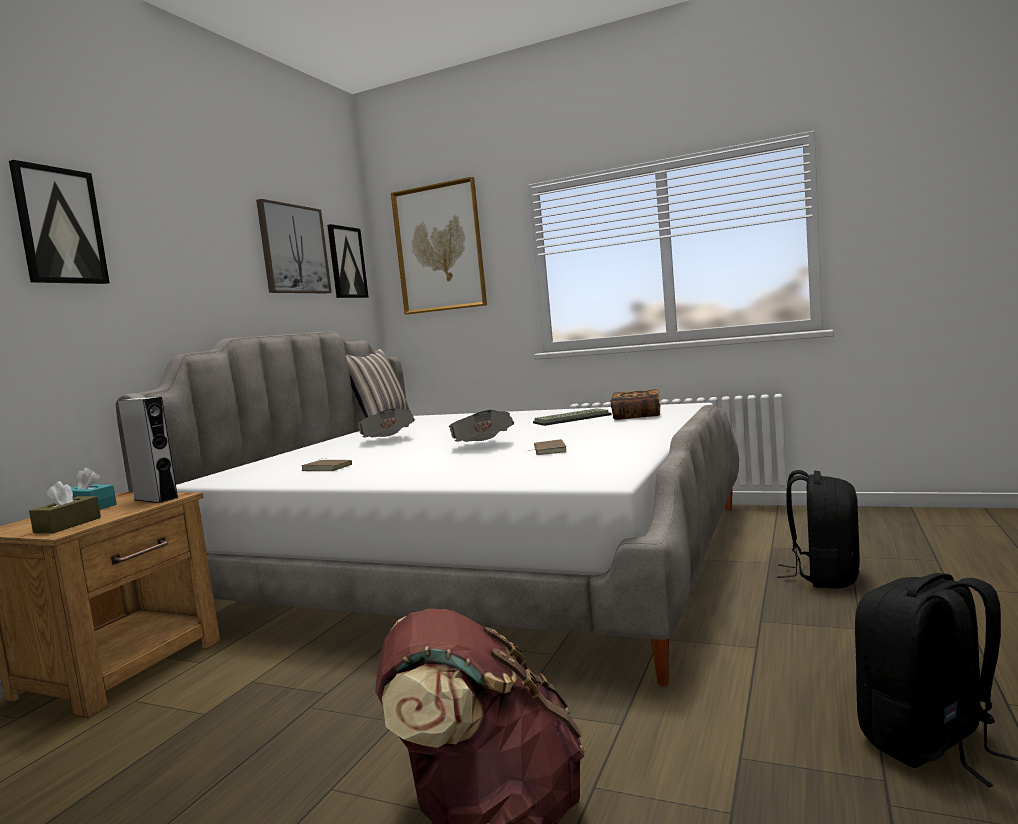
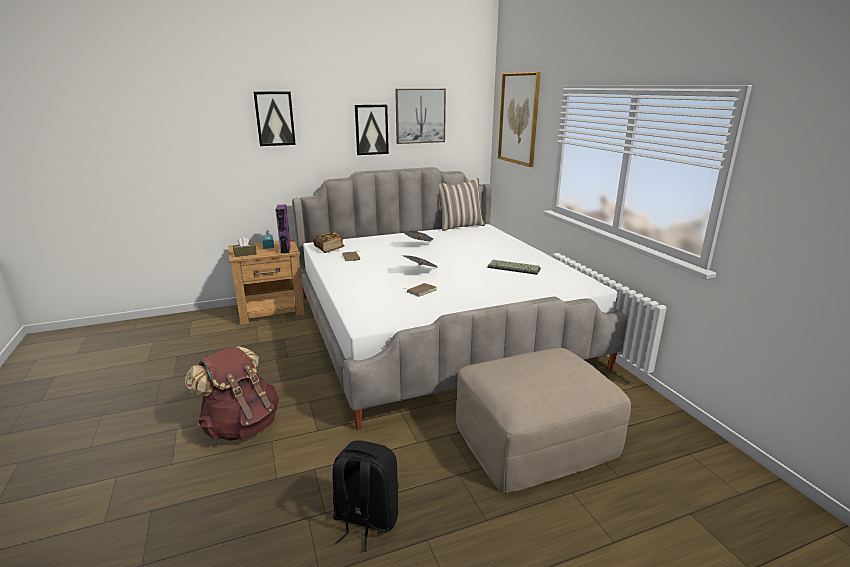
camera: 45 degrees right, 15 degrees up
grey speaker [118,397,178,503] -> purple speaker [275,204,291,254]
picture [327,224,369,298] -> picture moved to [355,105,389,155]
book [611,389,660,420] -> book moved to [313,232,345,253]
black backpack [777,470,860,589] -> beige ottoman [456,348,631,493]

